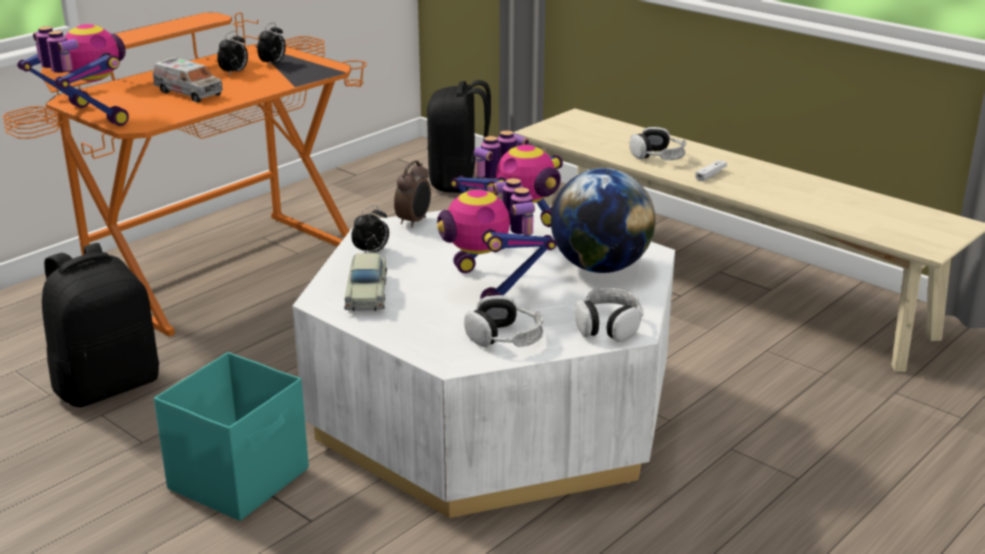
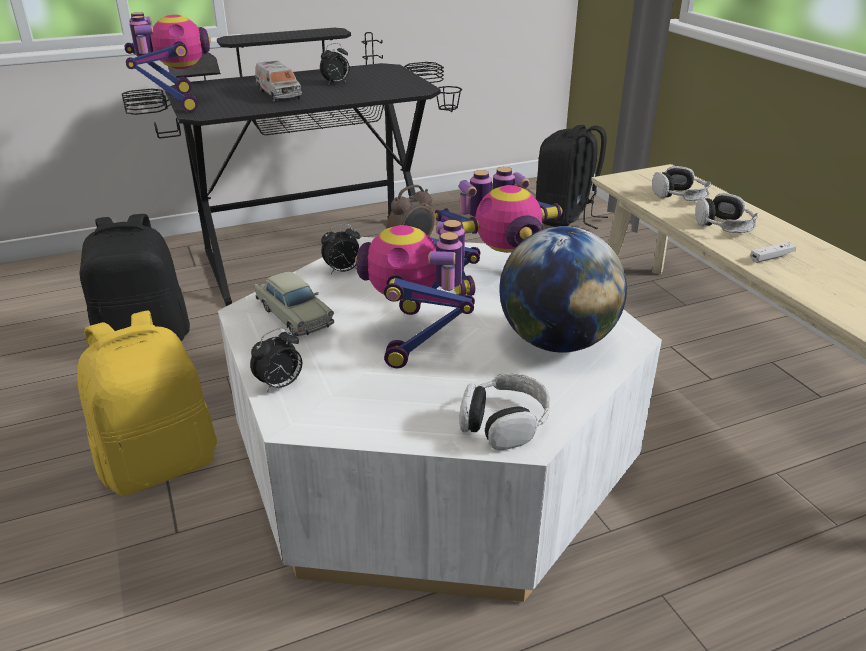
camera: 25 degrees right, 5 degrees up
orange desk [2,12,367,336] -> black desk [122,28,462,306]
turquoise storage box [154,352,309,521] -> yellow backpack [77,311,217,496]
alarm clock [257,23,286,67] -> alarm clock moved to [250,328,302,393]
beige toy car [344,253,387,311] -> beige toy car turned 60 degrees counterclockwise [254,272,334,336]
headphones [464,295,543,347] -> headphones moved to [652,166,711,201]

